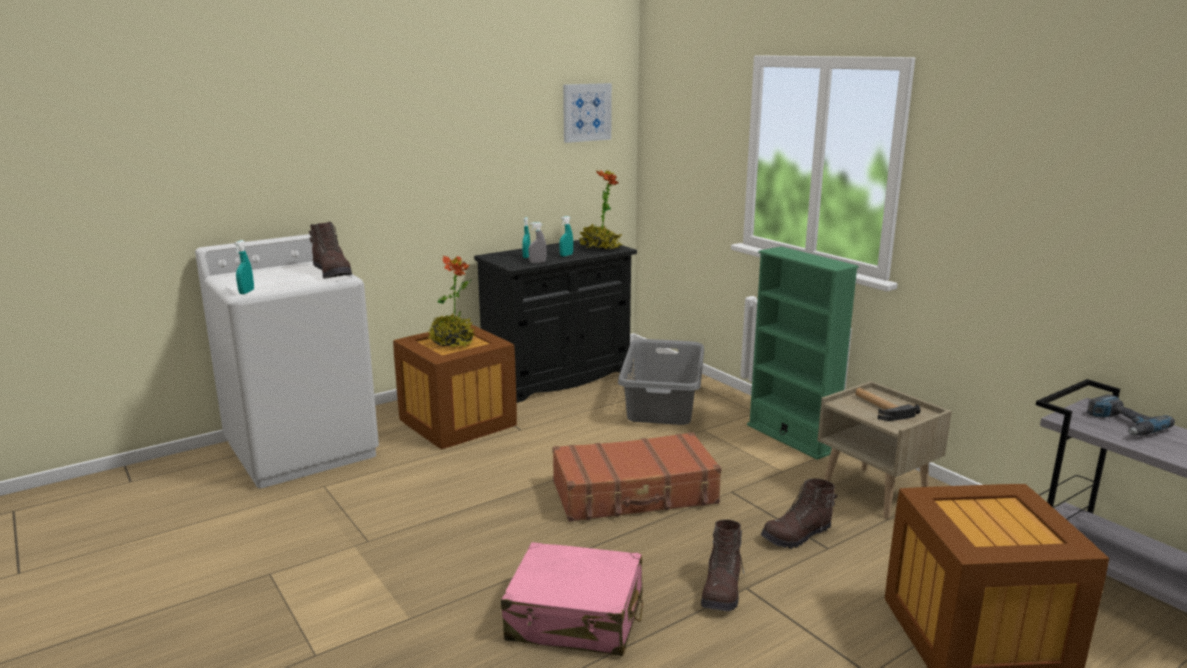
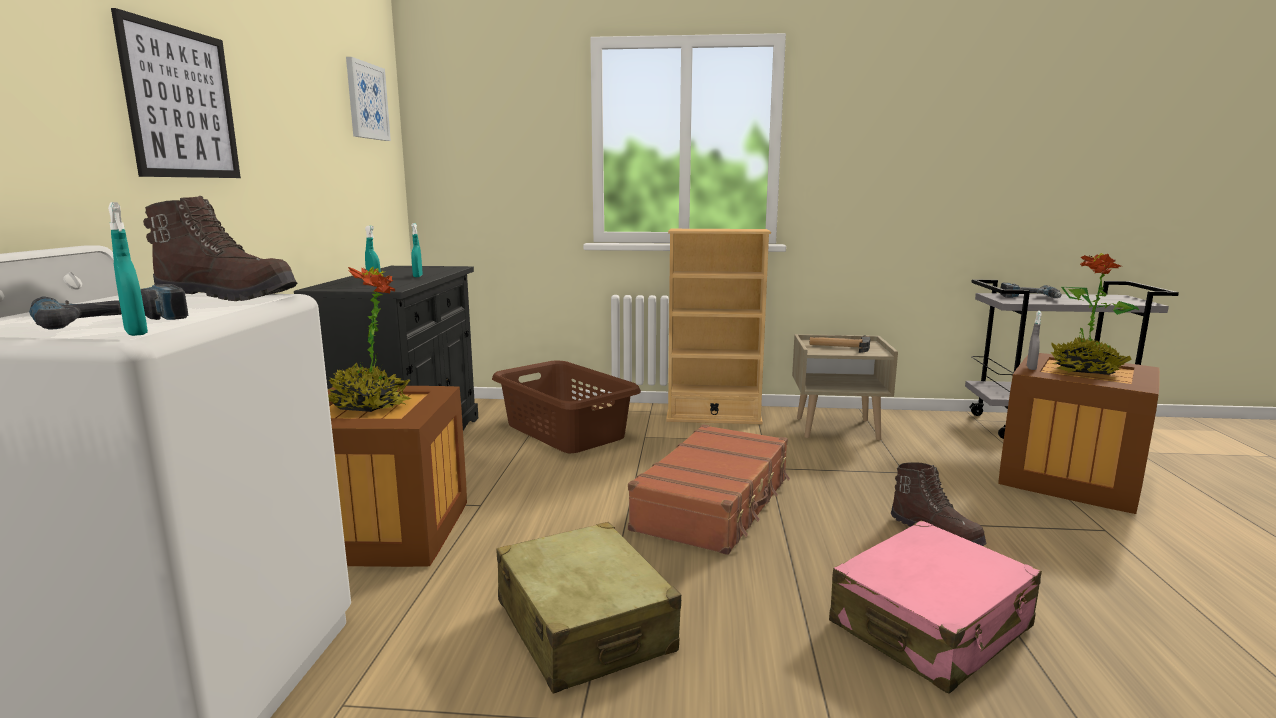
camera: 50 degrees left, 5 degrees down
grey spray bottle [529,222,547,263] -> grey spray bottle moved to [1027,311,1042,370]
potted plant [579,170,622,251] -> potted plant moved to [1051,253,1140,375]
grey laundry basket [618,339,704,425] -> brown laundry basket [492,361,641,453]
green bookcase [747,247,859,460] -> beige bookcase [666,229,771,424]
brown boot [761,478,838,549] -> none
none -> power drill [29,284,189,329]
none -> picture [111,8,241,178]
none -> beige suitcase [497,522,681,694]

